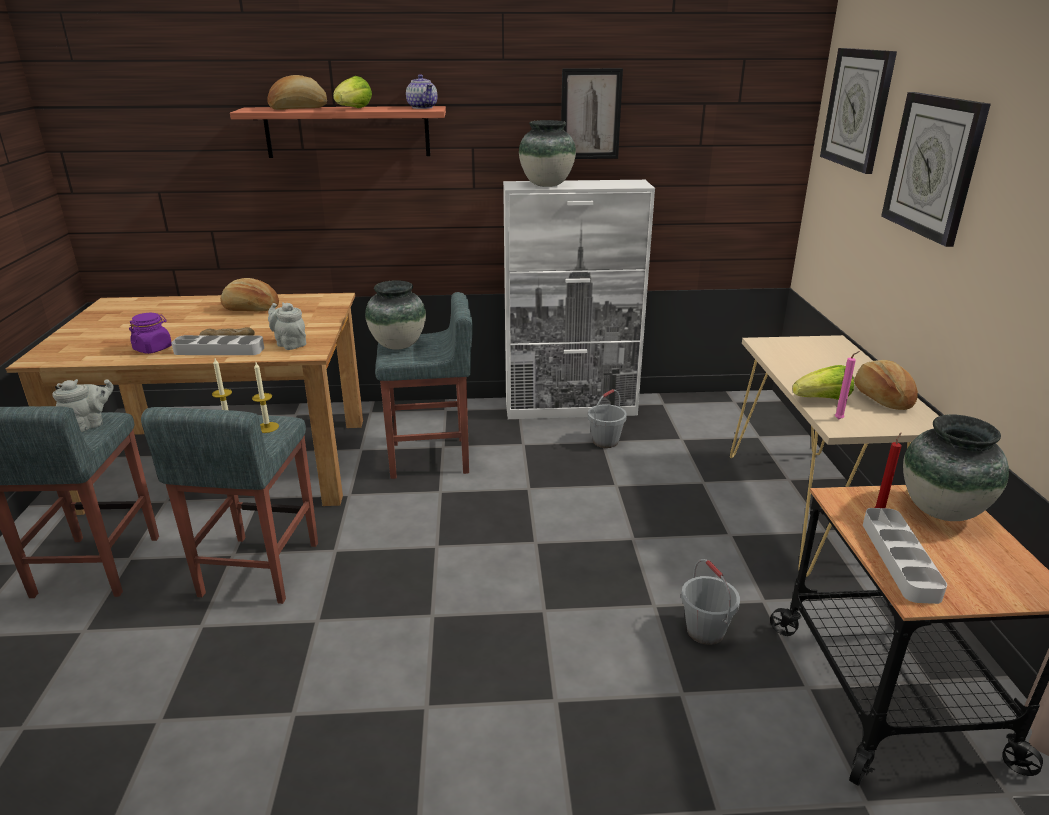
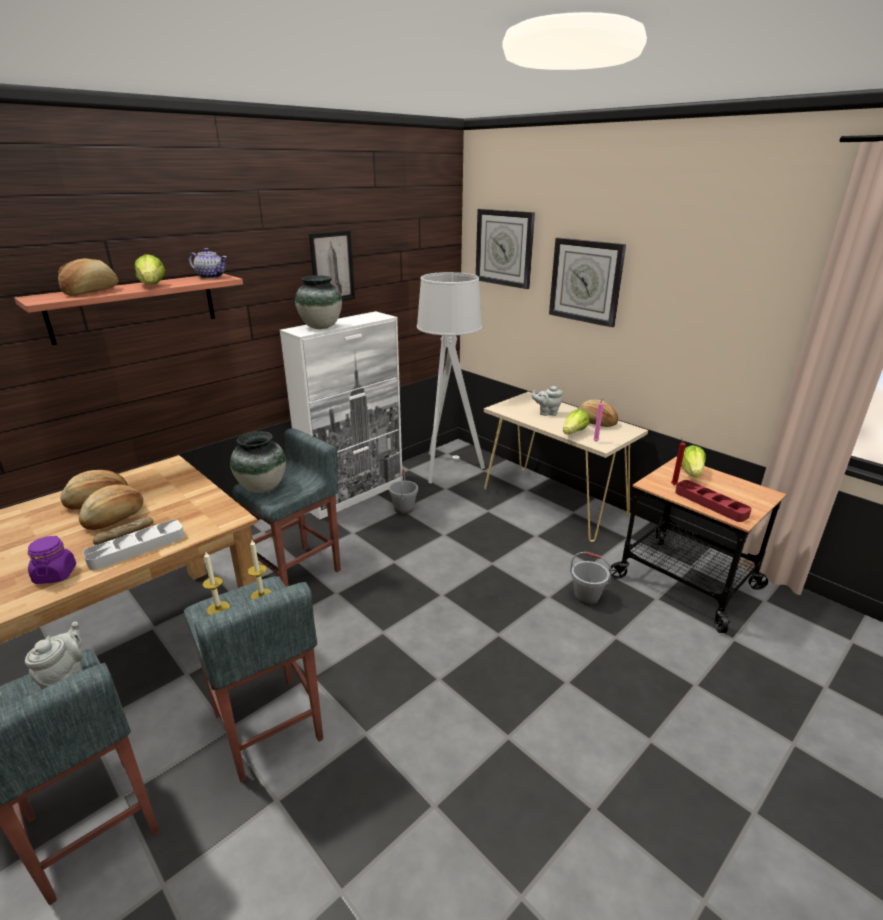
camera: 40 degrees left, 0 degrees up
grey teapot [268,302,306,350] -> grey teapot moved to [532,386,562,416]
grey tray [863,508,947,604] -> red tray [675,480,752,522]
vase [903,414,1009,521] -> lettuce [681,445,706,477]
none -> bread [79,484,143,530]
none -> grey floor lamp [417,272,485,483]

